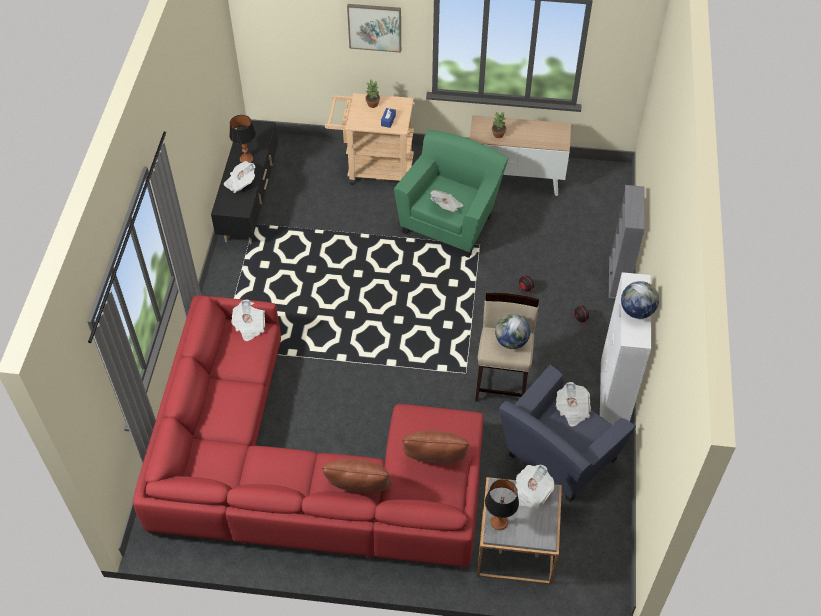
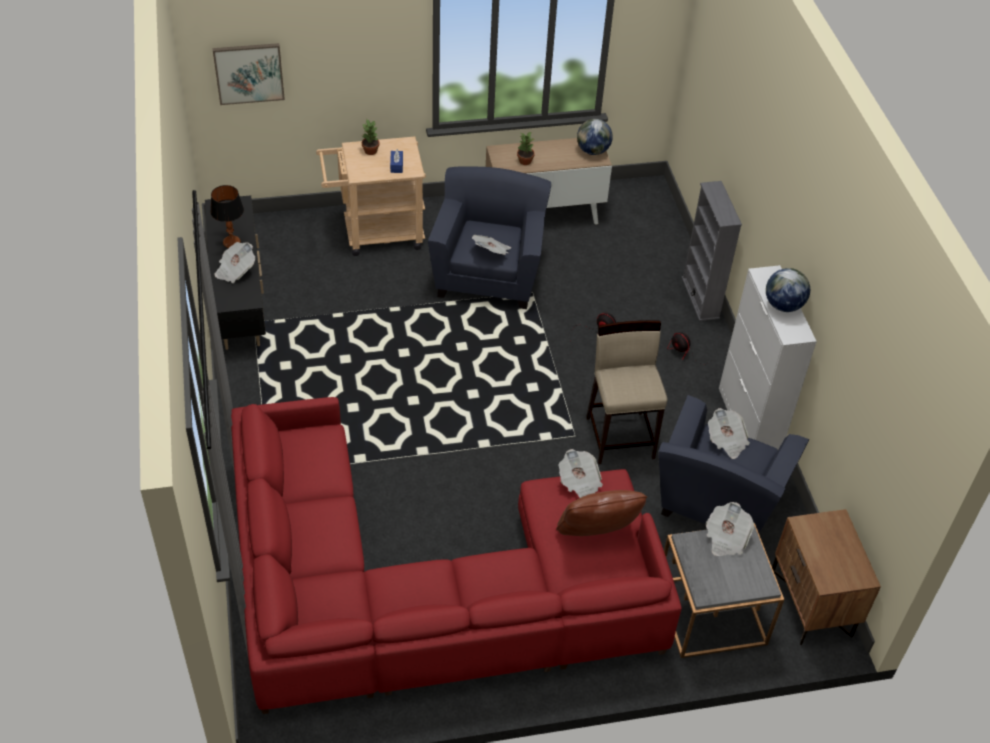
camera: 20 degrees left, 5 degrees down
newspaper [231,299,265,341] -> newspaper moved to [558,449,603,498]
brown pillow [322,459,392,493] -> none
picture [347,4,401,53] -> picture moved to [213,43,285,105]
green armchair [394,130,508,258] -> blue armchair [428,166,551,309]
table lamp [485,479,519,530] -> none
globe [495,314,530,349] -> globe moved to [577,119,613,155]
none -> brown nightstand [772,509,881,645]

